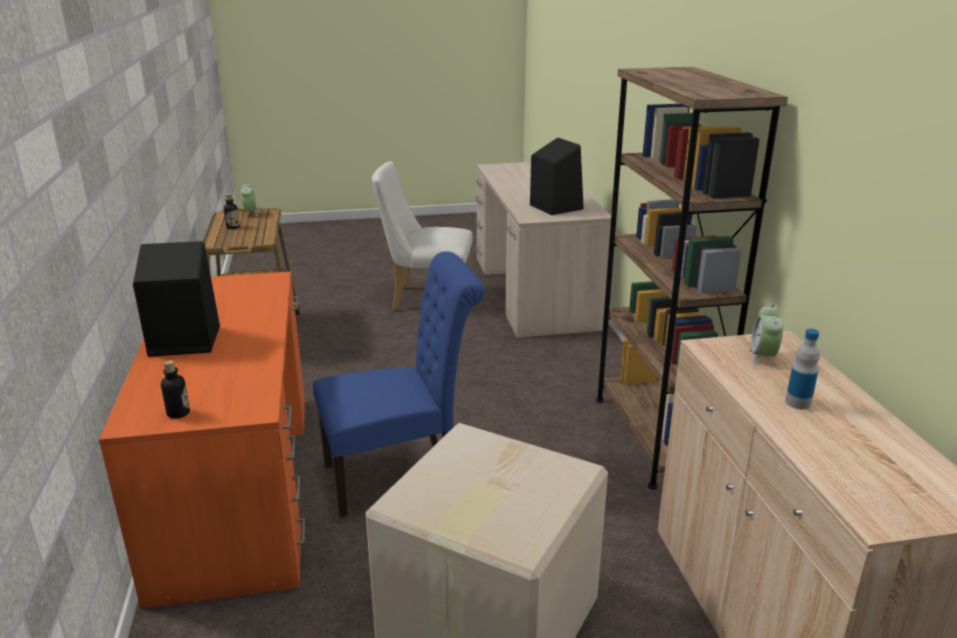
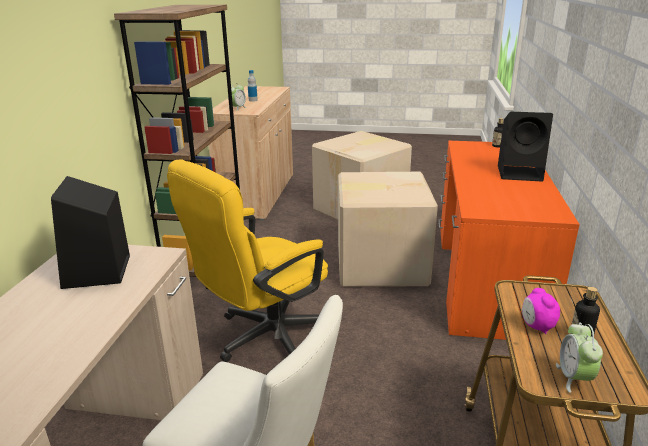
camera: 160 degrees left, 0 degrees up
blue chair [313,251,485,517] -> cardboard box [338,172,438,287]
none -> yellow office chair [167,159,328,362]
none -> alarm clock [522,288,560,334]

